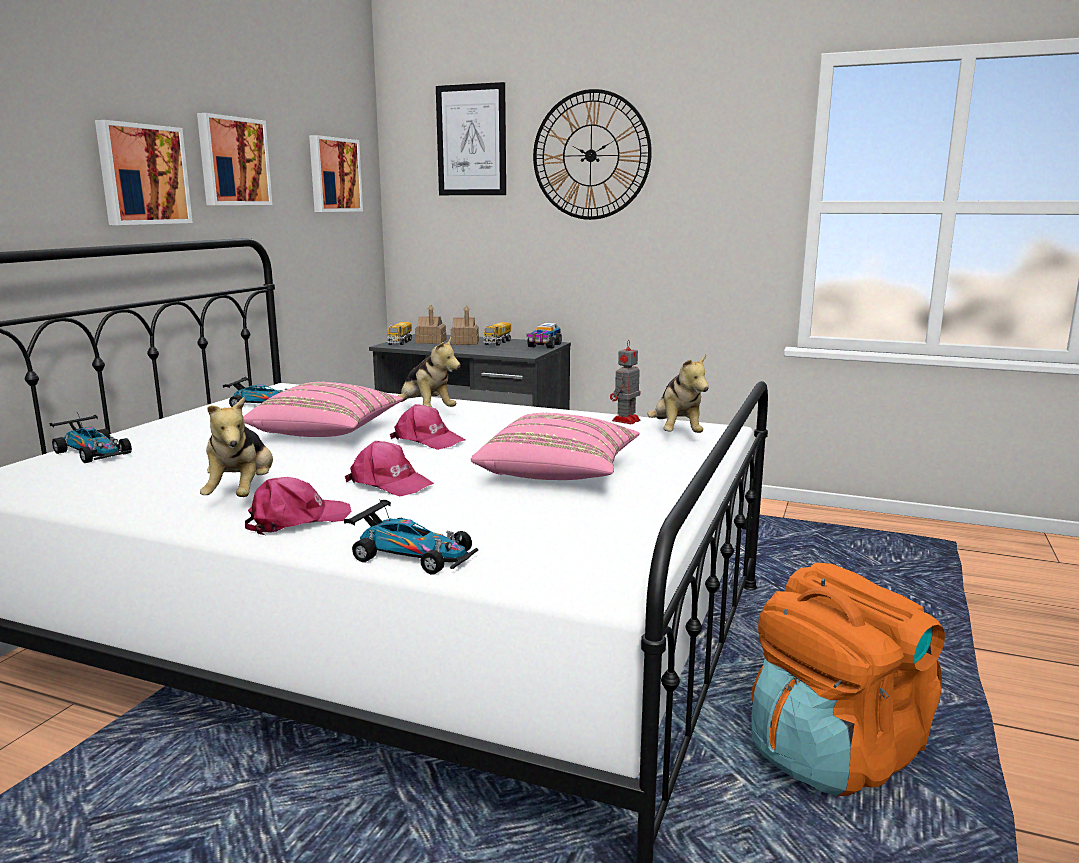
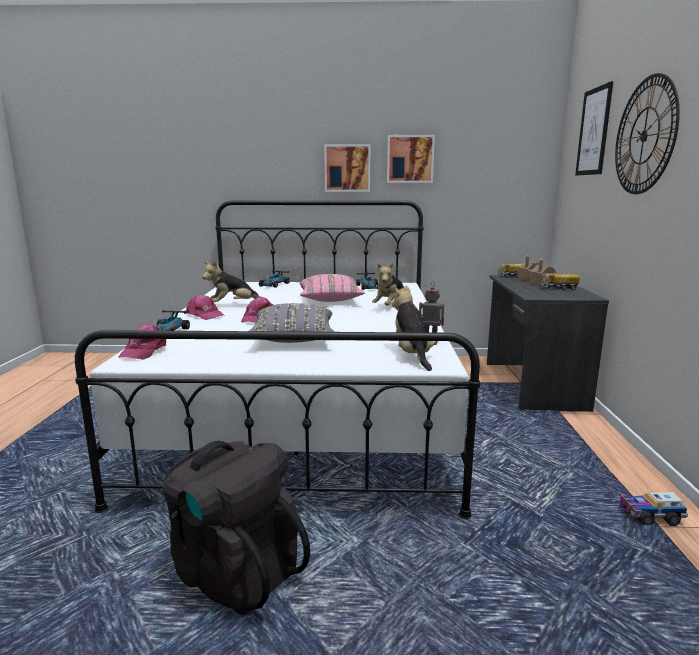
camera: 70 degrees right, 0 degrees up
picture [309,135,363,212] -> none
pink cap [390,404,465,450] -> pink cap moved to [118,324,166,360]
pink pillow [471,413,639,480] -> grey pillow [249,303,334,343]
toy truck [526,323,562,348] -> toy truck moved to [620,492,688,526]
plush toy [647,354,709,433] -> plush toy turned 105 degrees clockwise [392,285,436,371]
orange backpack [751,563,945,796] -> black backpack [162,441,310,615]

